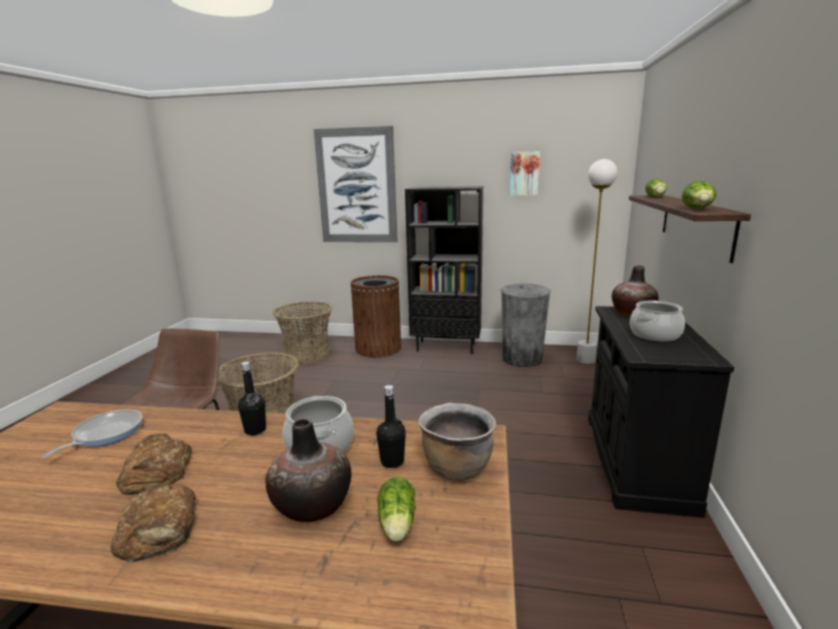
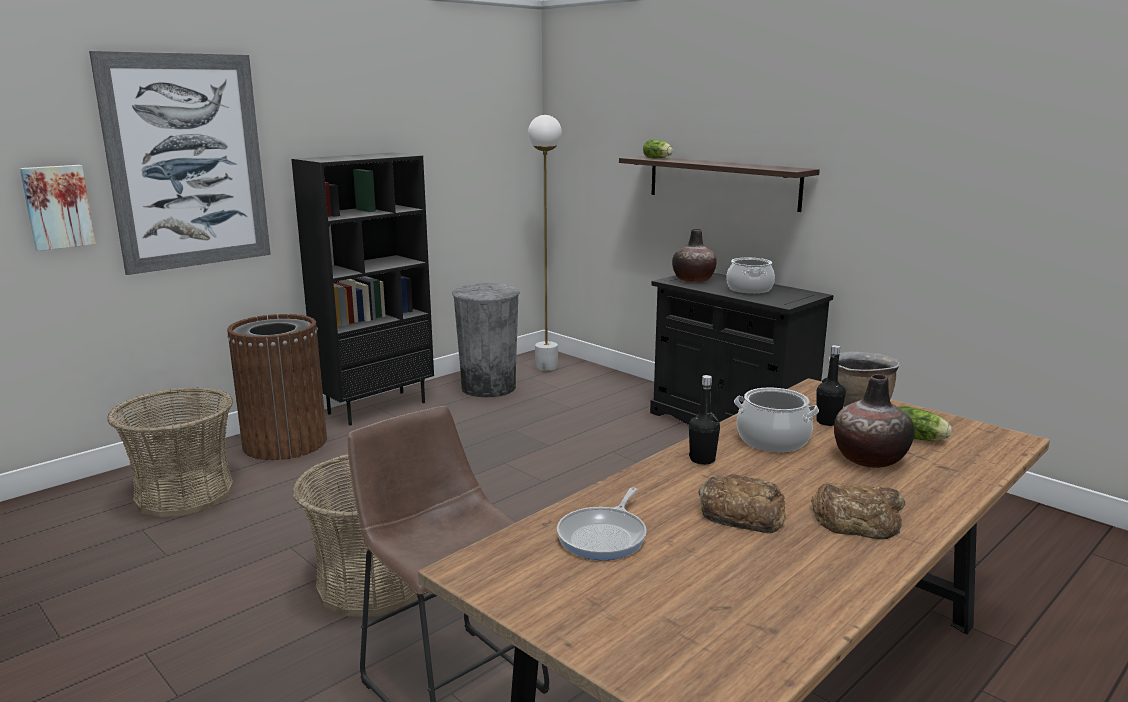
camera: 55 degrees left, 0 degrees up
frying pan [42,410,142,458] -> frying pan turned 120 degrees counterclockwise [557,487,647,560]
picture [510,151,540,196] -> picture moved to [20,165,96,251]
lettuce [682,181,716,209] -> none

